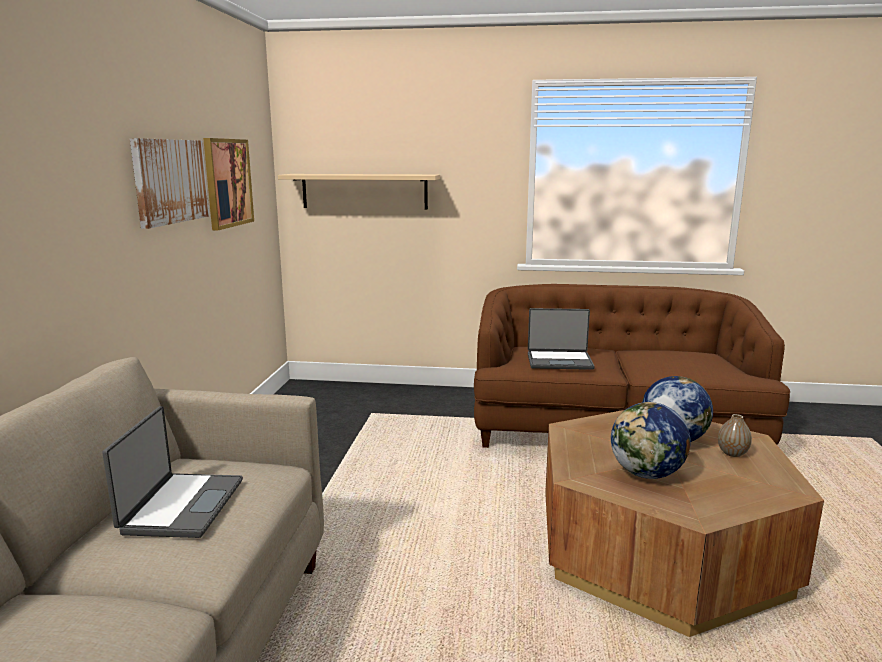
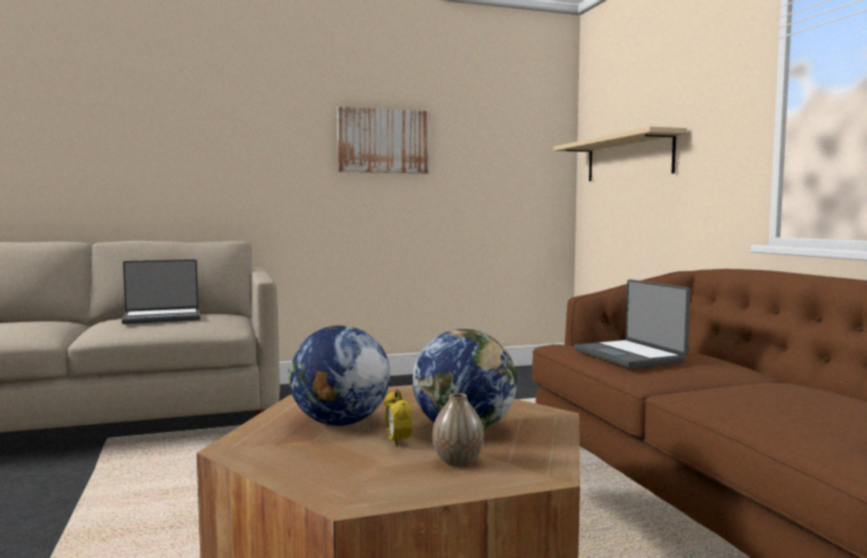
camera: 65 degrees right, 10 degrees down
picture [203,138,254,230] -> none
none -> alarm clock [384,389,412,447]

